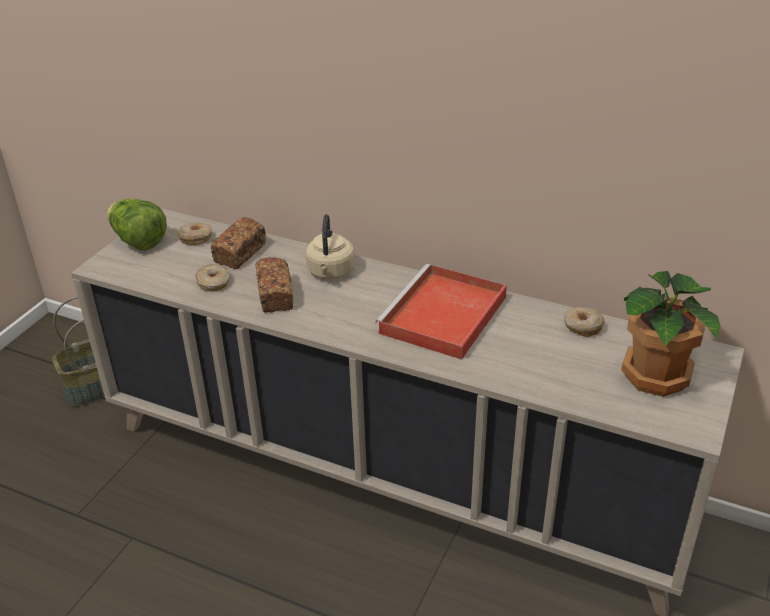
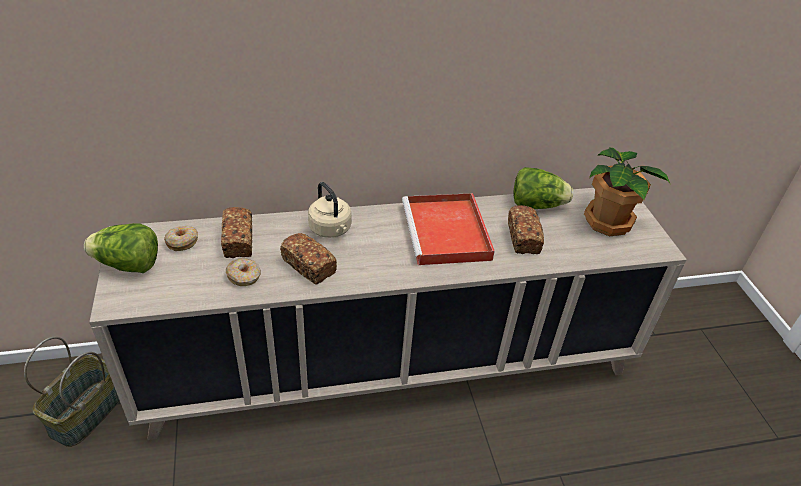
camera: 40 degrees left, 5 degrees up
donut [564,307,605,337] -> lettuce [513,167,573,209]
none -> bread [508,205,544,254]

